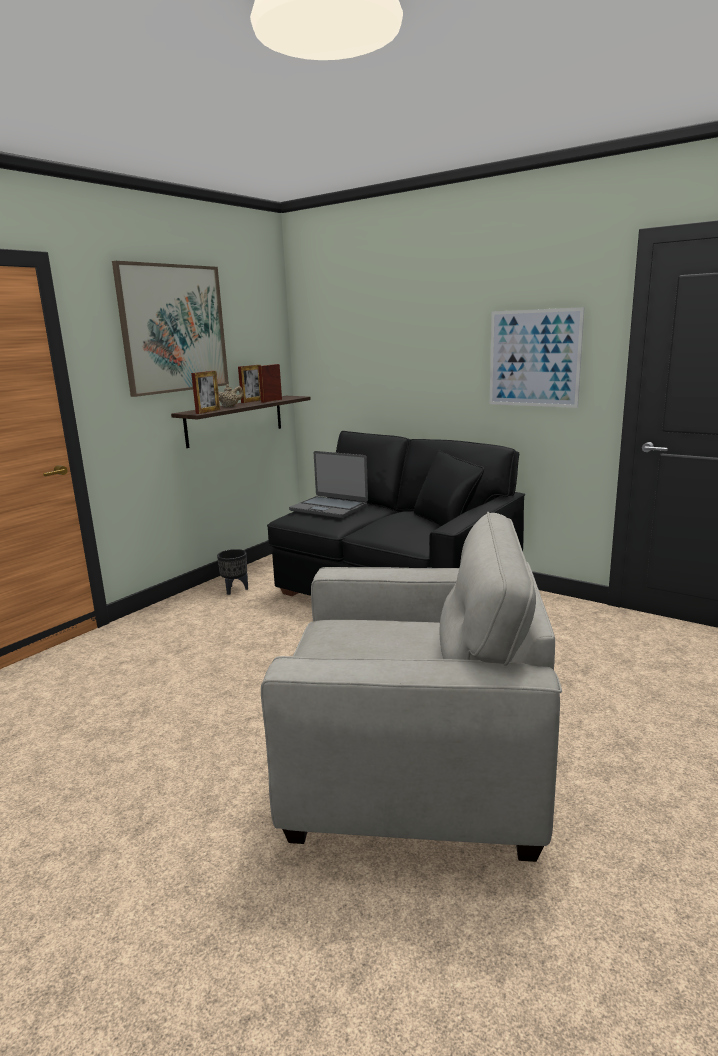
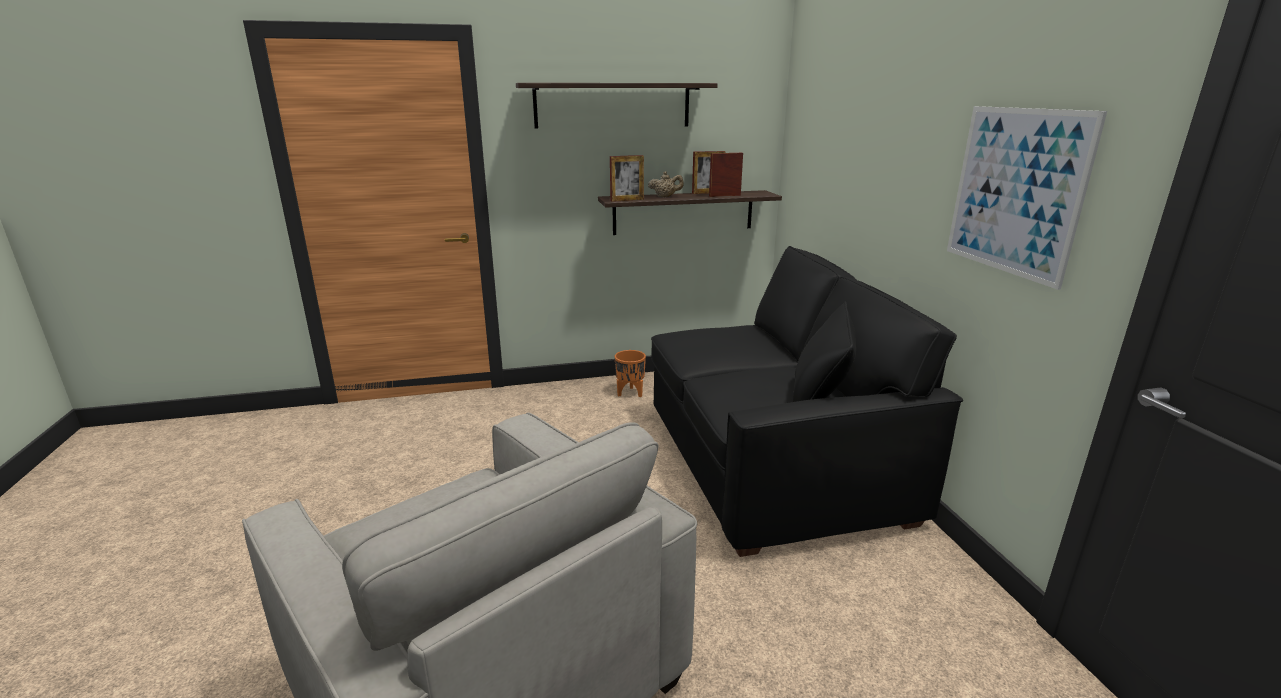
camera: 40 degrees right, 5 degrees up
picture [112,261,229,397] -> shelf [516,83,718,129]
black planter [217,549,248,595] -> orange planter [615,350,646,397]
laptop [289,451,368,518] -> none

